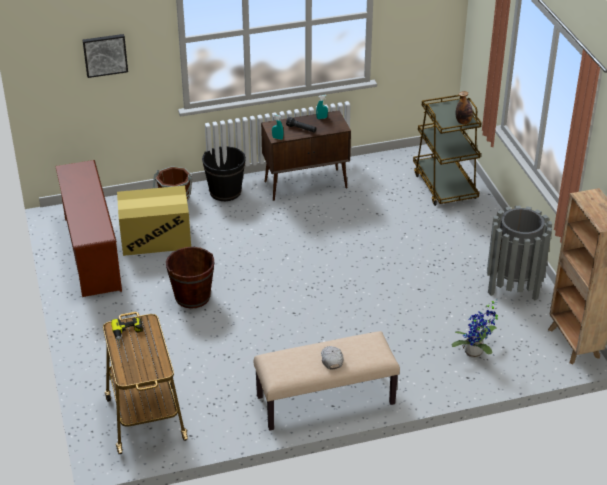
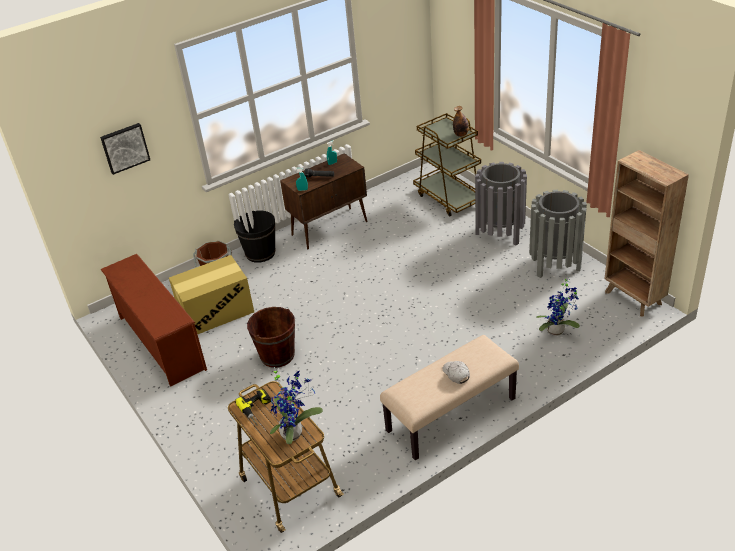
camera: 15 degrees left, 0 degrees up
none -> potted plant [270,367,323,444]
none -> grey trash can [475,162,527,246]

